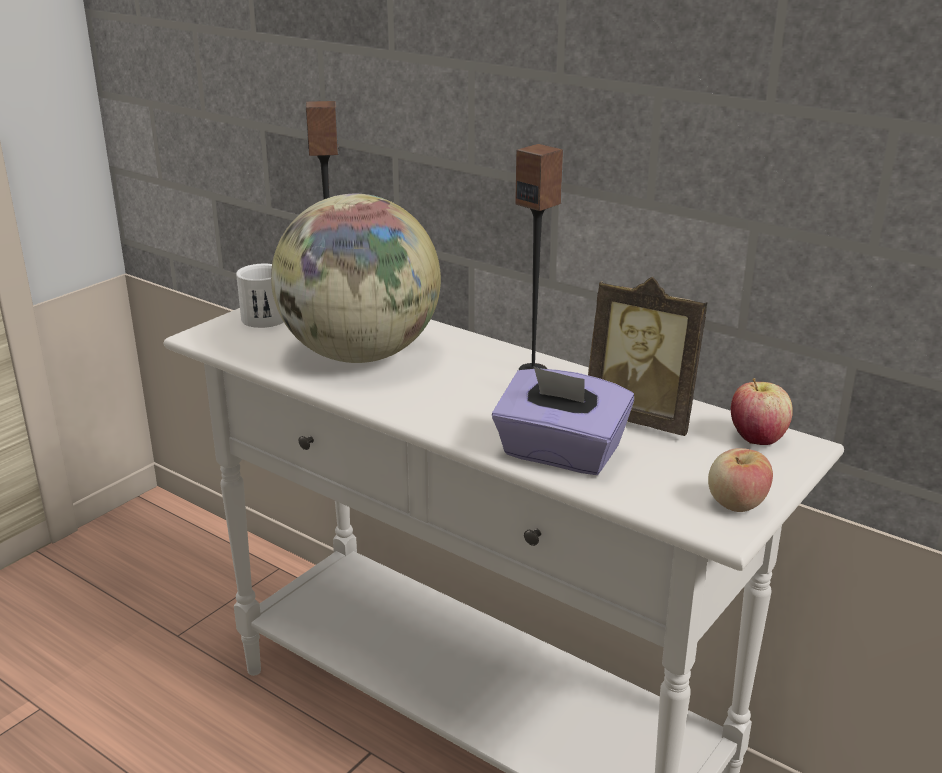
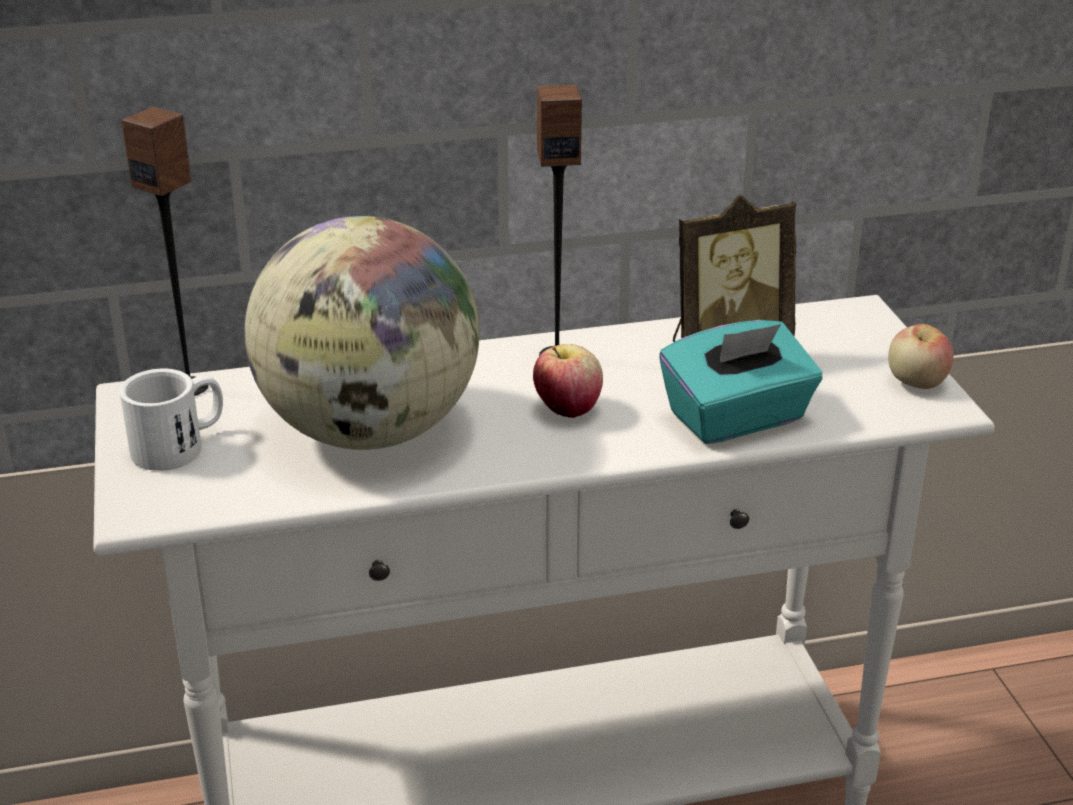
camera: 50 degrees left, 5 degrees up
purple tissue box [492,367,634,475] -> turquoise tissue box [659,320,823,444]
apple [731,378,793,445] -> apple moved to [533,344,603,418]

